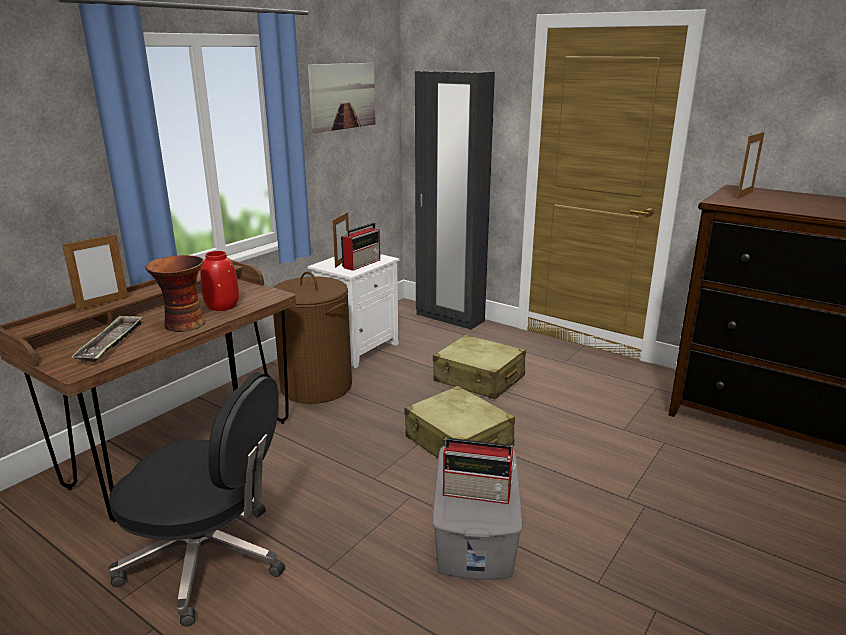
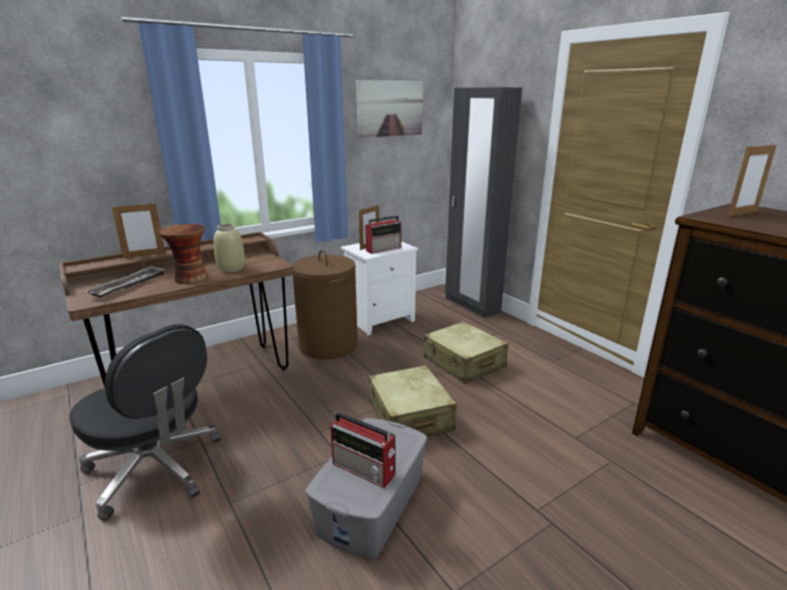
camera: 20 degrees right, 0 degrees up
red vase [201,251,239,311] -> beige vase [214,224,245,272]

